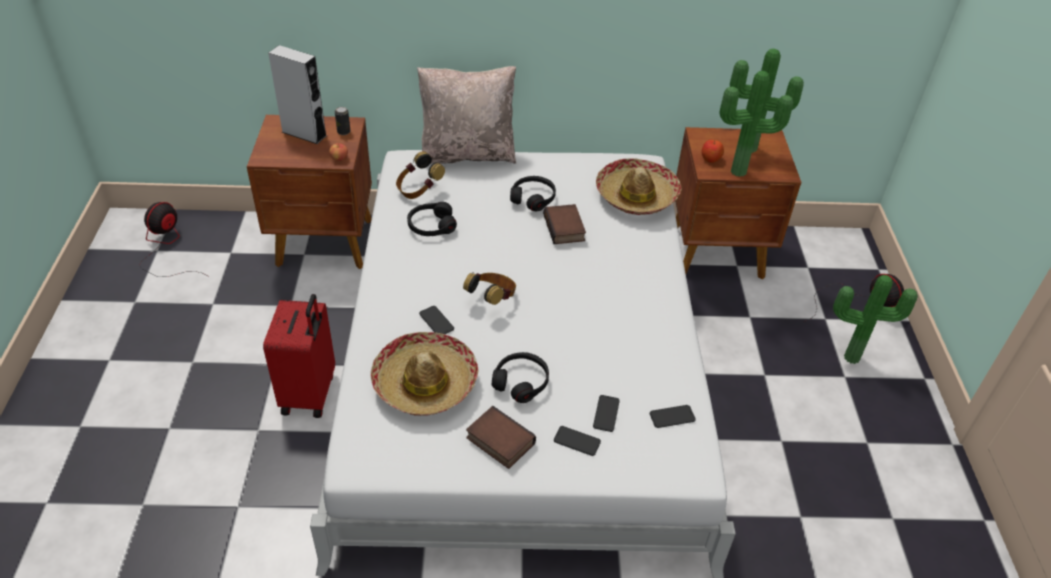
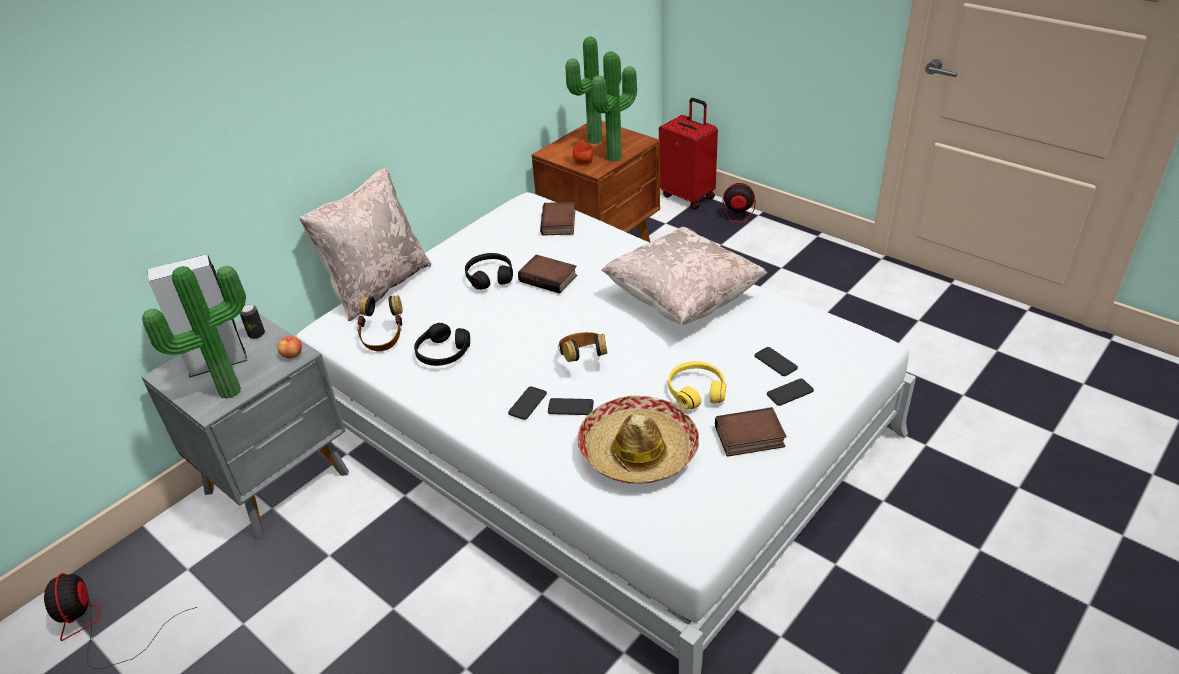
camera: 45 degrees left, 5 degrees down
brown nightstand [247,115,372,269] -> grey nightstand [142,314,349,539]
red suitcase [263,294,335,418] -> red suitcase moved to [659,98,718,209]
black headphones [492,352,549,403] -> yellow headphones [668,361,726,409]
hat [596,158,682,215] -> book [540,202,575,236]
phone [650,405,696,428] -> phone moved to [508,386,547,420]
potted plant [833,275,918,364] -> potted plant moved to [142,266,246,399]
none -> beige pillow [601,227,767,325]

